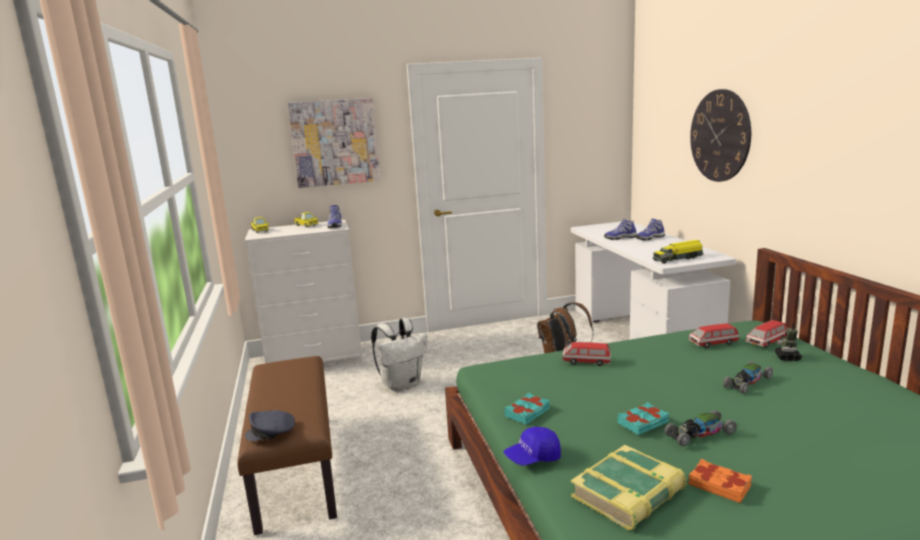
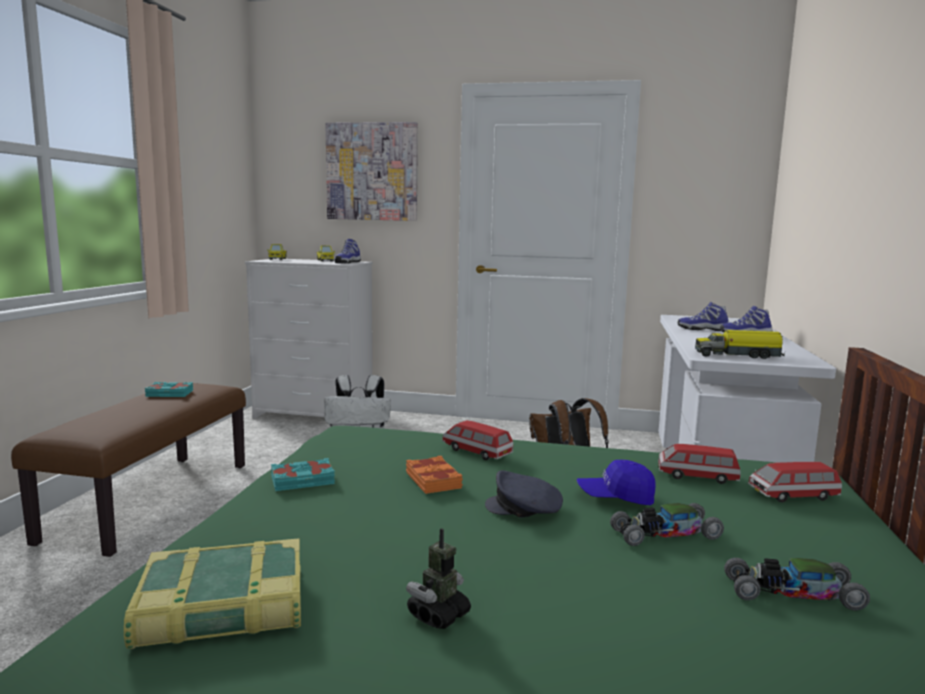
camera: 25 degrees right, 5 degrees down
grey cap [245,410,295,441] -> grey cap moved to [485,470,563,518]
blue cap [504,427,561,465] -> blue cap moved to [577,460,656,505]
turquoise book [618,402,669,435] -> turquoise book moved to [145,382,193,397]
toy car [664,410,737,446] -> toy car moved to [724,557,870,611]
orange book [689,459,752,503] -> orange book moved to [406,456,463,494]
wall clock [690,89,751,182] -> none
toy robot [775,322,802,361] -> toy robot moved to [406,528,471,629]

